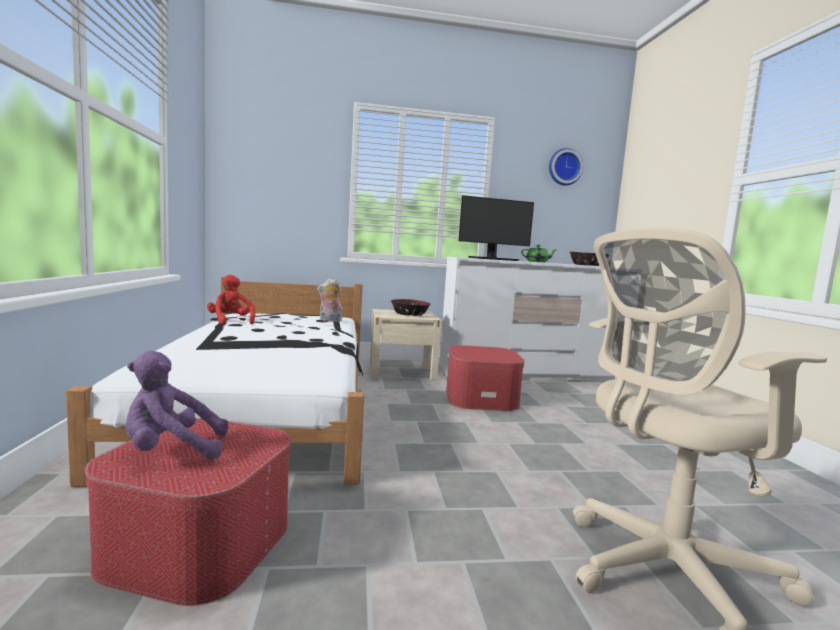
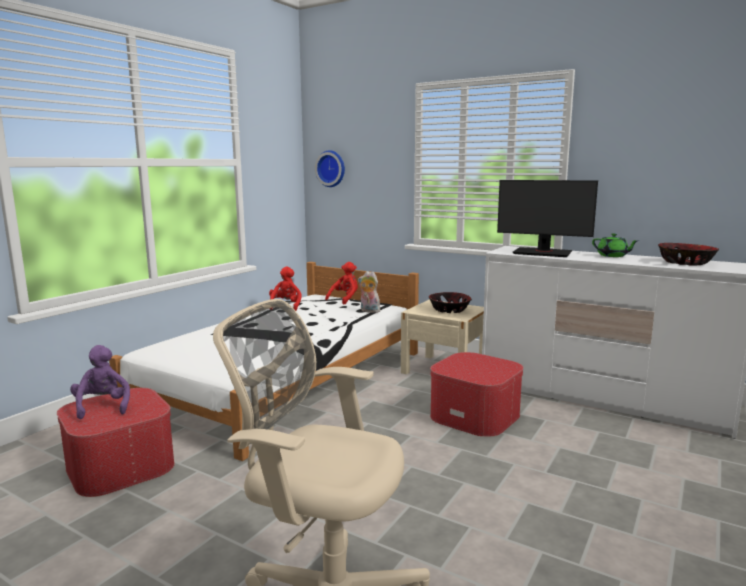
camera: 40 degrees right, 5 degrees up
purple plush toy [125,351,228,460] -> purple plush toy turned 45 degrees clockwise [70,345,130,419]
wall clock [549,148,583,186] -> wall clock moved to [315,150,345,187]
none -> red plush toy [325,262,358,304]

